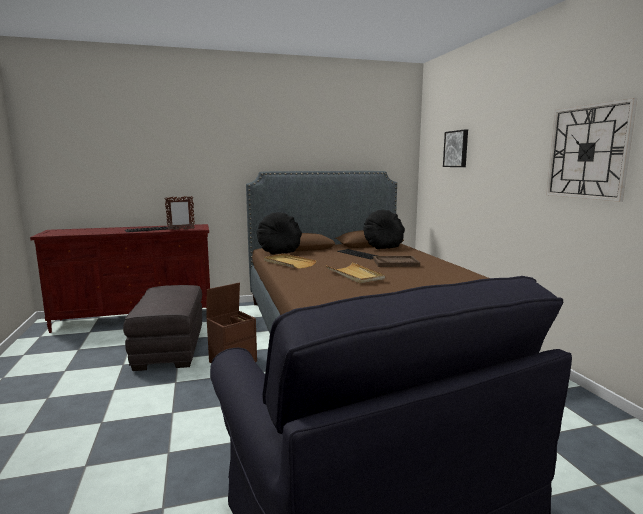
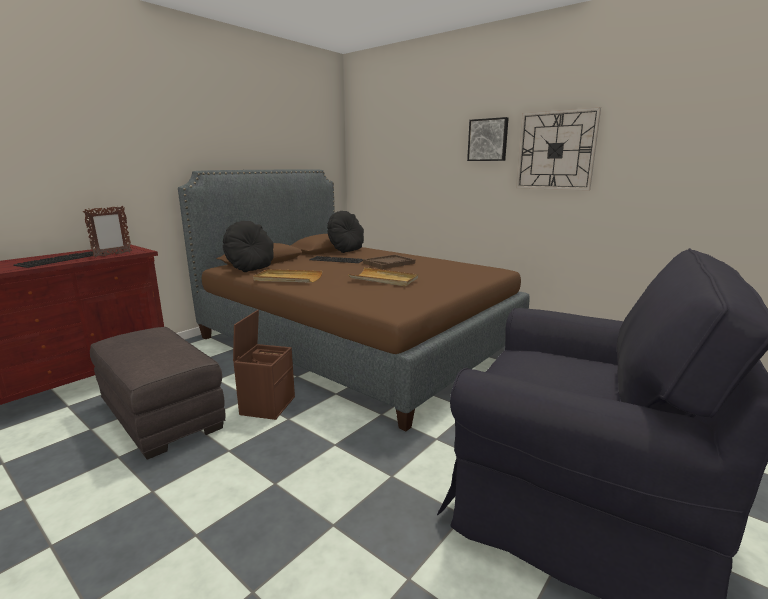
camera: 35 degrees left, 5 degrees up
picture [443,130,468,167] -> picture moved to [467,117,509,161]

